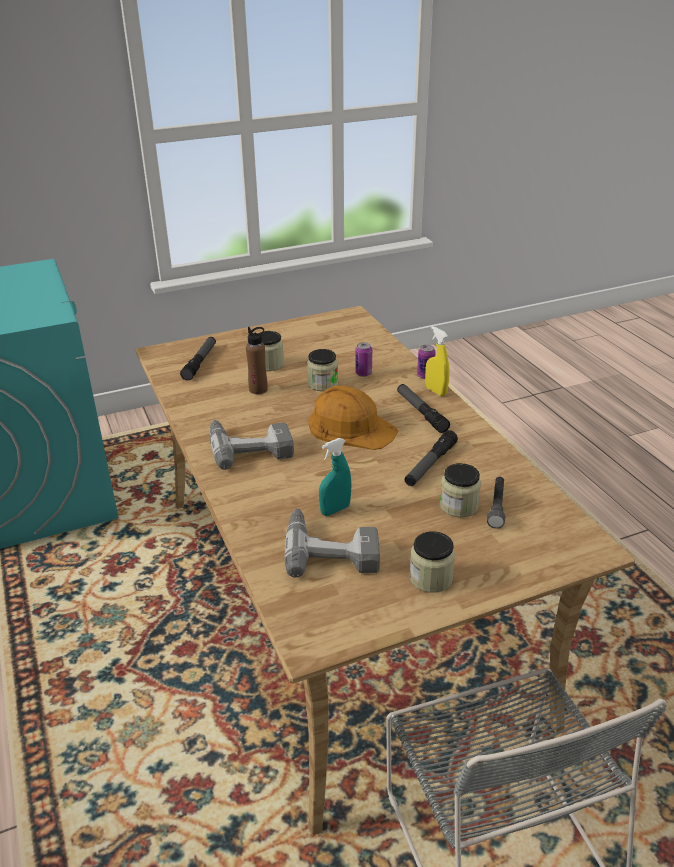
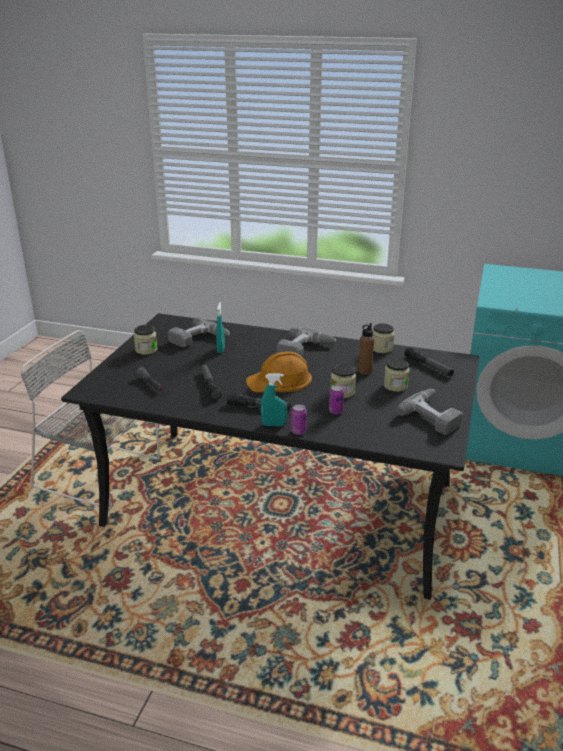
camera: 130 degrees right, 5 degrees down
beige dining table [136,306,635,836] -> black dining table [61,313,480,600]
yellow spray bottle [425,326,450,396] -> turquoise spray bottle [261,373,287,426]
jar [440,463,481,517] -> jar moved to [373,324,394,353]
none -> power drill [396,389,463,435]

